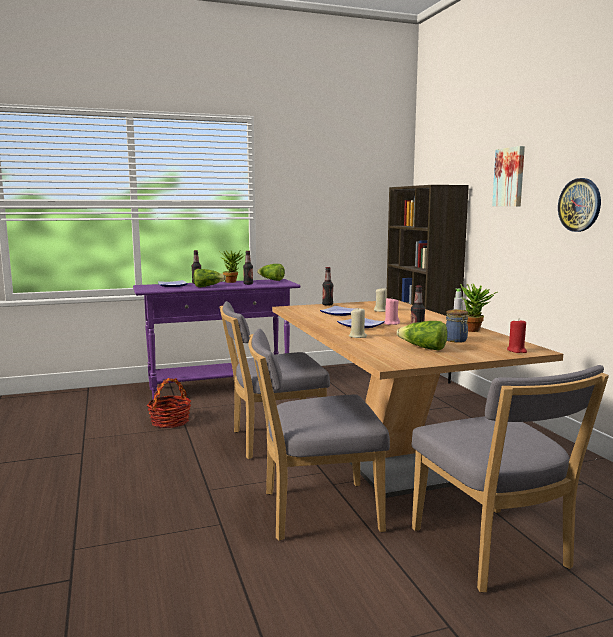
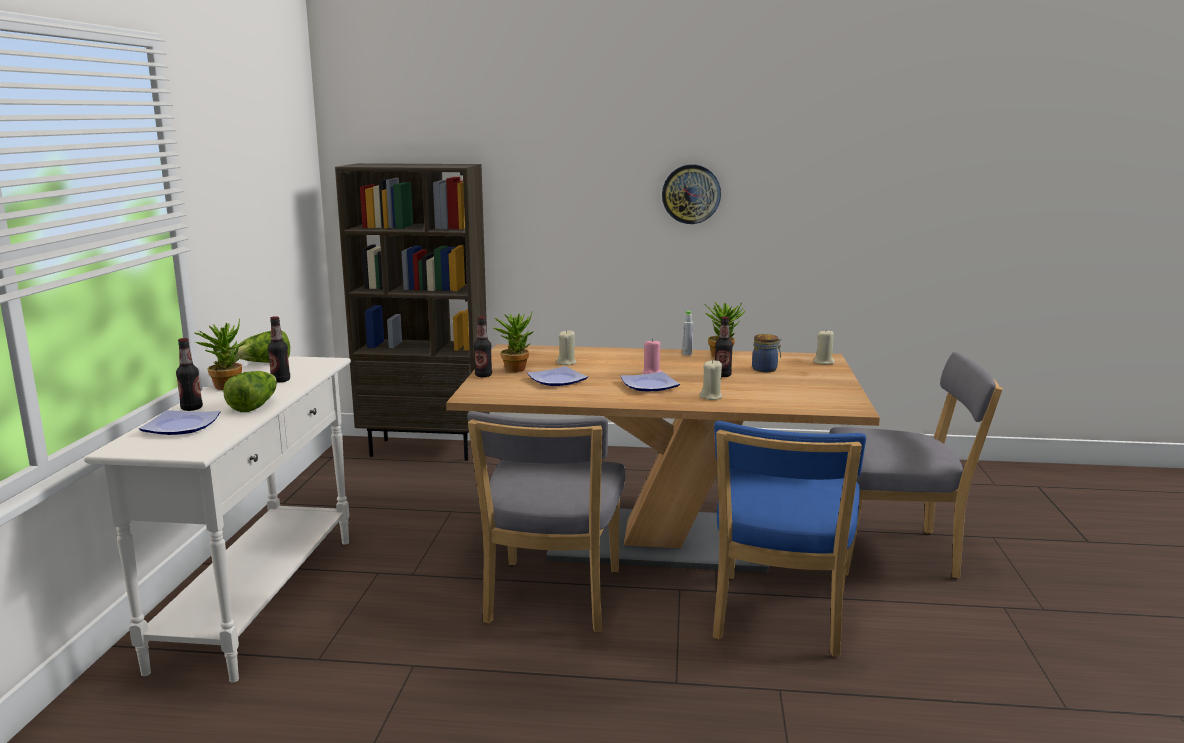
camera: 65 degrees left, 5 degrees up
purple console table [133,279,301,399] -> white console table [84,356,351,683]
basket [147,378,191,428] -> none
grey chair [248,328,390,541] -> blue chair [713,421,866,657]
lettuce [397,321,448,351] -> none
picture [492,146,525,206] -> none
red candle [507,320,527,353] -> beige candle [814,329,835,364]
none -> potted plant [492,311,534,372]

